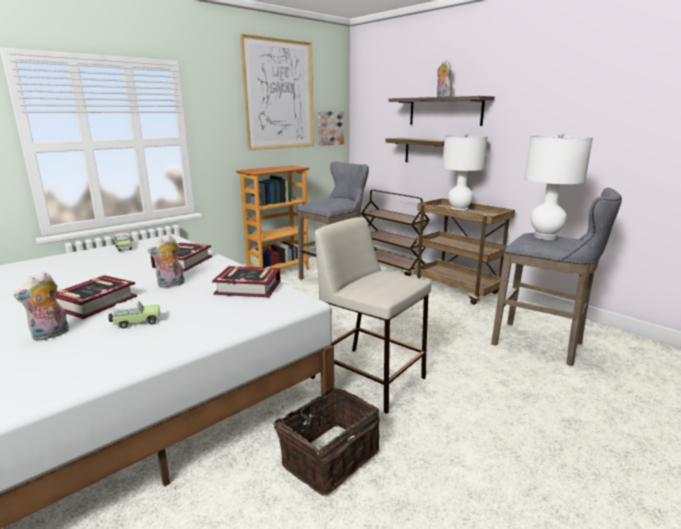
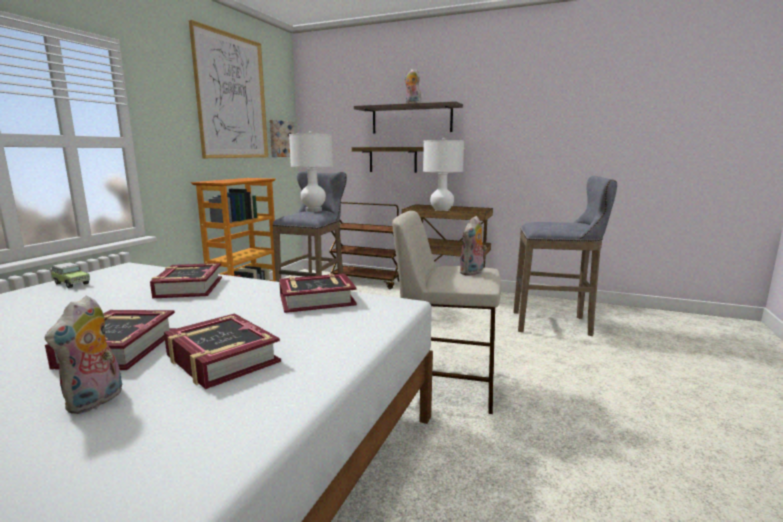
camera: 25 degrees left, 5 degrees down
toy car [108,301,160,329] -> book [164,313,281,389]
plush toy [148,235,185,288] -> plush toy moved to [459,216,487,276]
basket [270,387,380,496] -> none
white table lamp [524,133,593,240] -> white table lamp moved to [289,131,333,212]

